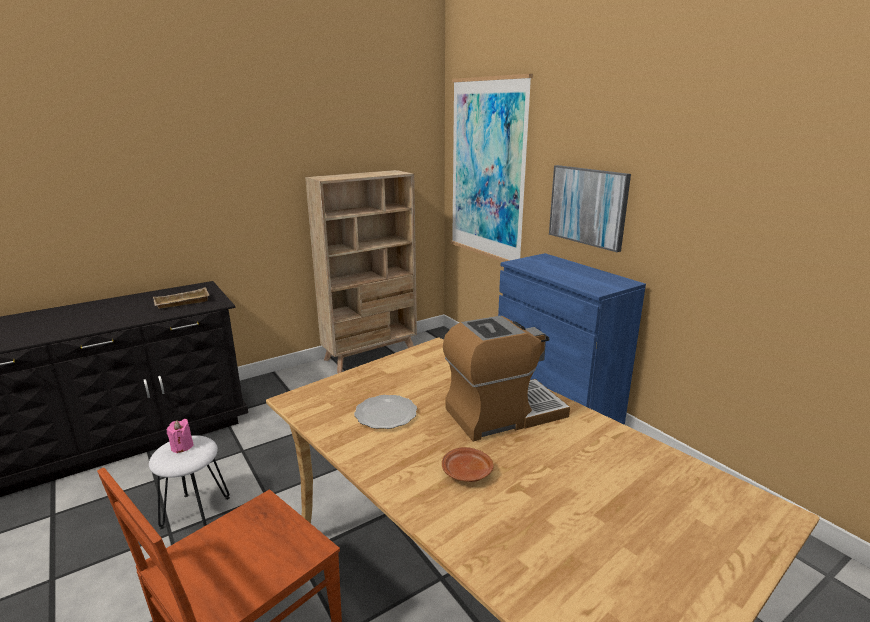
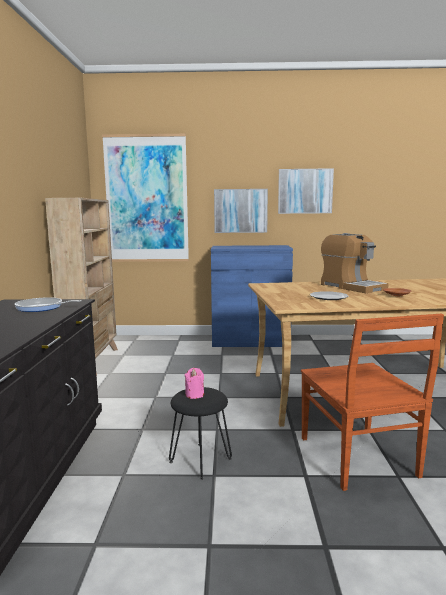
camera: 55 degrees left, 10 degrees down
white stool [149,435,230,529] -> black stool [169,387,232,480]
beige tray [153,287,209,309] -> frying pan [15,297,82,312]
coffee machine [443,316,570,441] -> coffee machine turned 135 degrees clockwise [321,233,389,293]
none -> picture [278,168,334,214]

